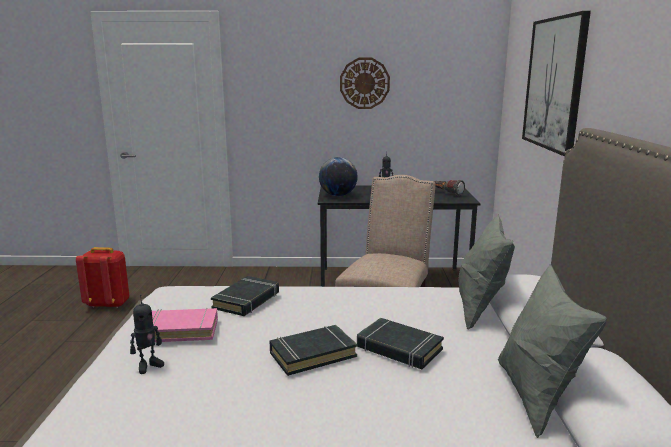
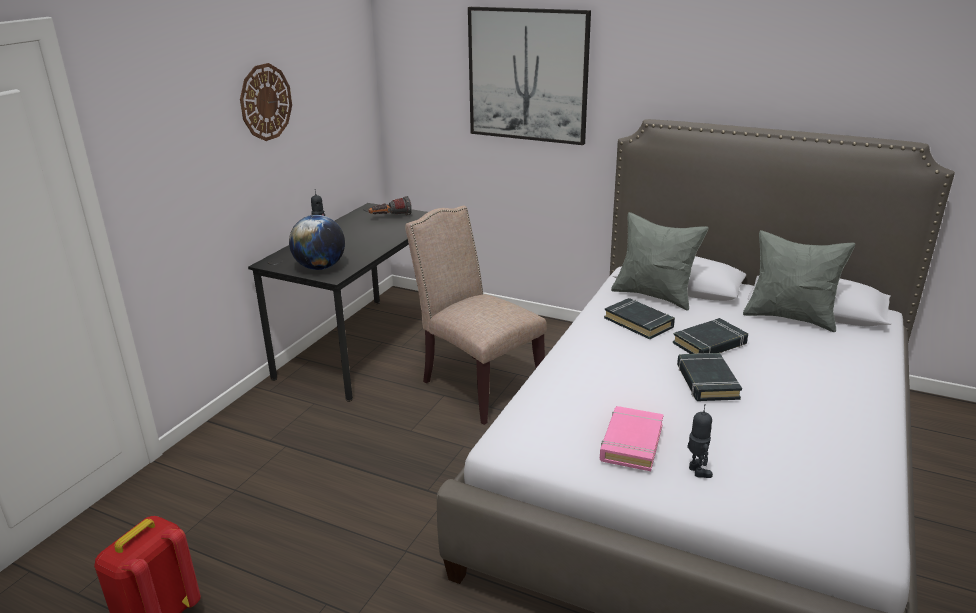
camera: 65 degrees left, 10 degrees up
black book [211,276,279,316] -> black book moved to [604,298,675,339]

